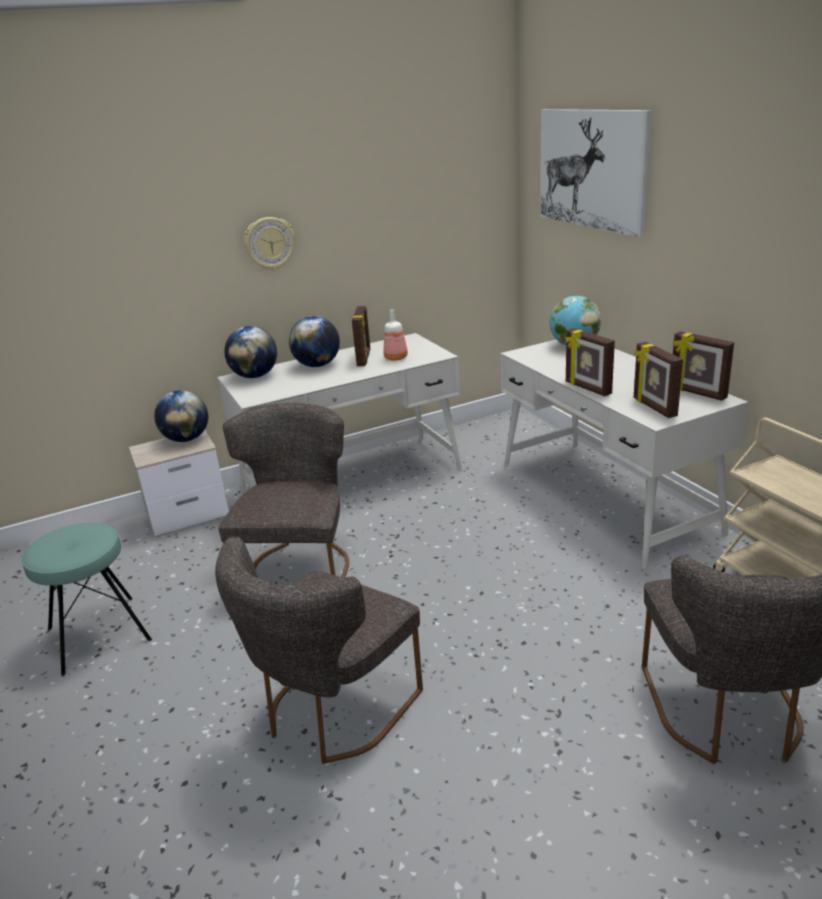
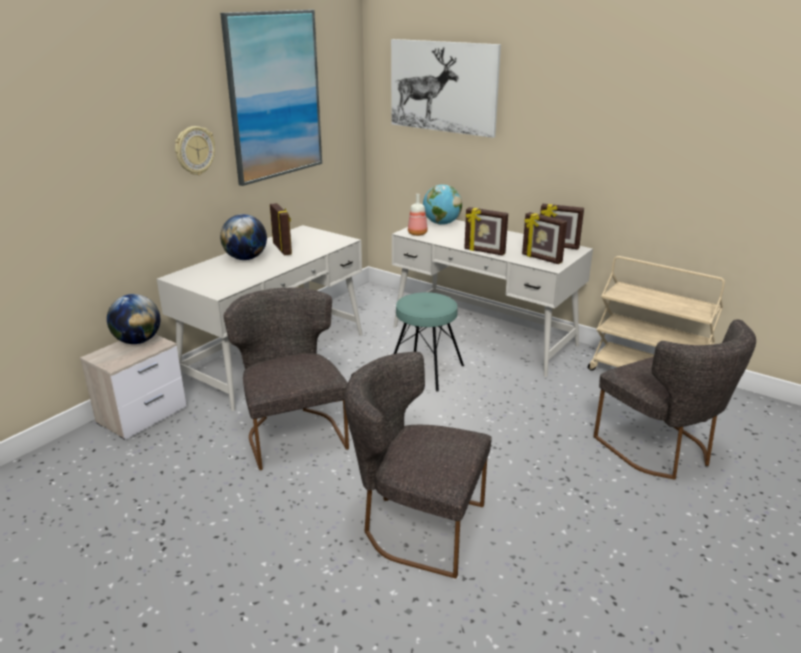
camera: 30 degrees left, 0 degrees up
turquoise stool [21,522,152,676] -> turquoise stool moved to [394,292,464,392]
grey chair [215,537,423,764] -> grey chair turned 105 degrees clockwise [345,352,492,579]
globe [224,326,277,378] -> none
bottle [383,309,408,361] -> bottle moved to [408,194,428,236]
none -> picture [220,10,322,186]

